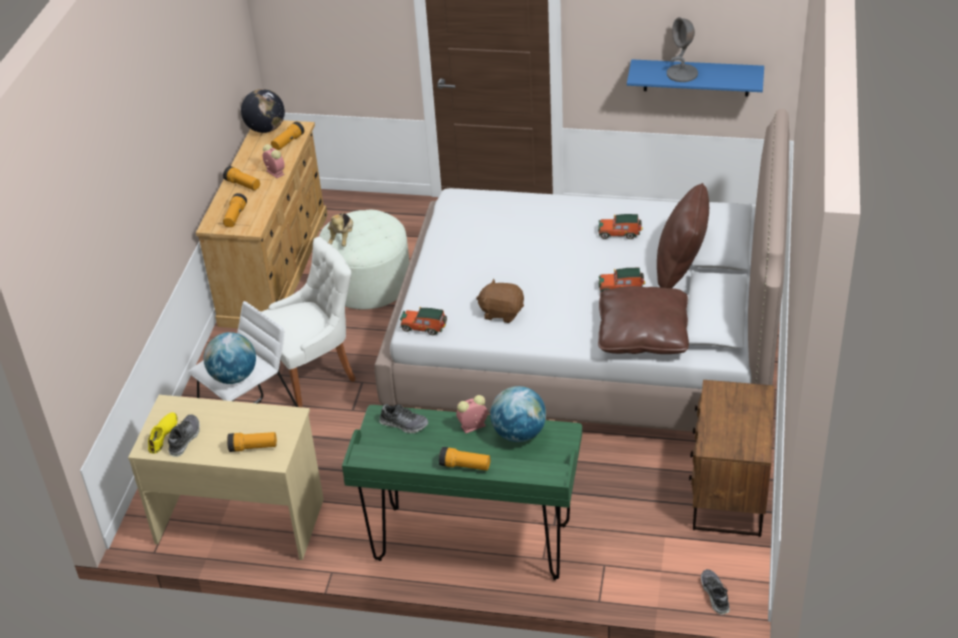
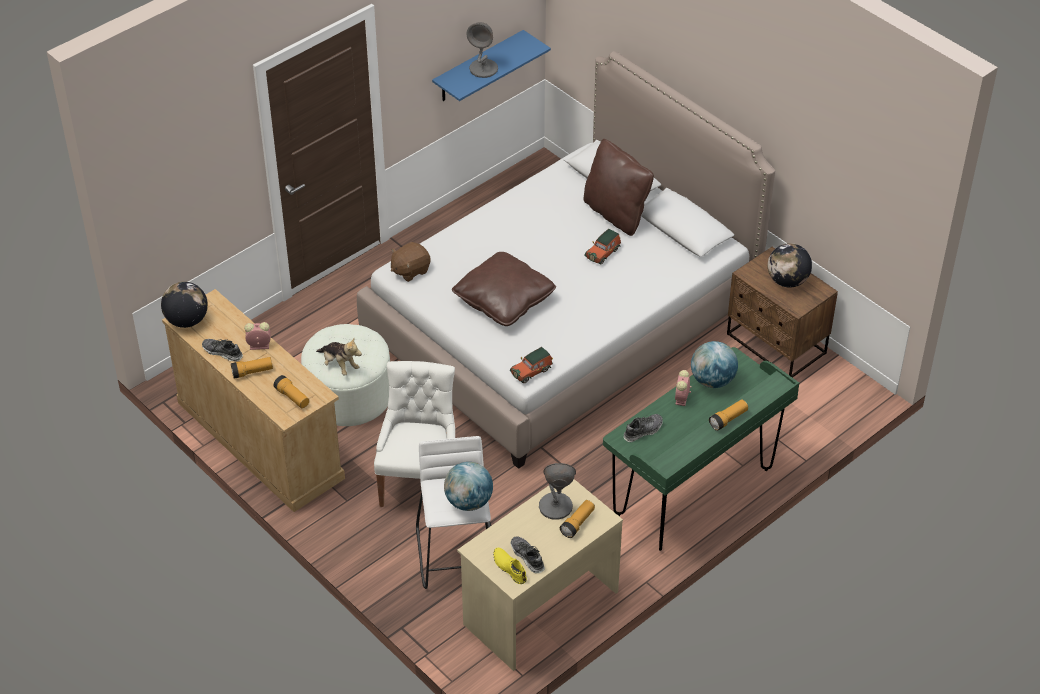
camera: 55 degrees left, 5 degrees up
flashlight [271,122,304,150] -> none
brown plush toy [476,278,524,323] -> brown plush toy moved to [391,242,431,282]
toy car [598,214,642,239] -> none
brown pillow [598,286,689,354] -> brown pillow moved to [452,252,556,326]
shoe [701,569,730,614] -> shoe moved to [202,339,243,361]
none -> grey table lamp [539,463,576,520]
none -> globe [768,243,812,288]

